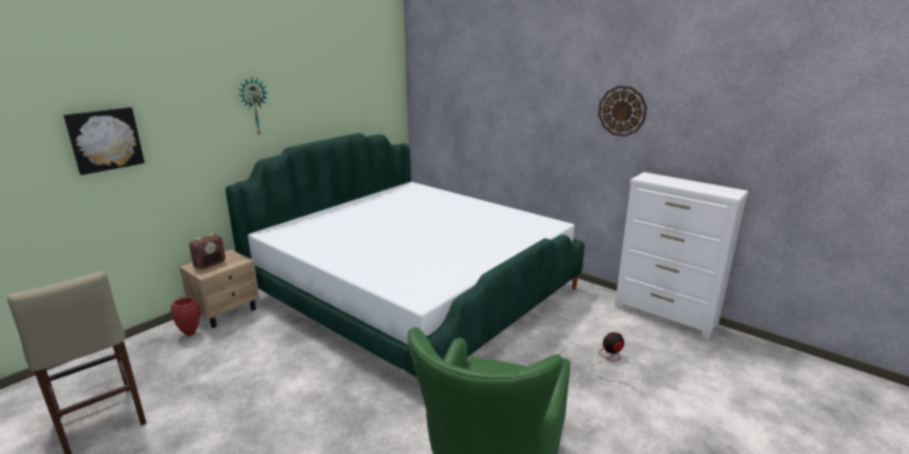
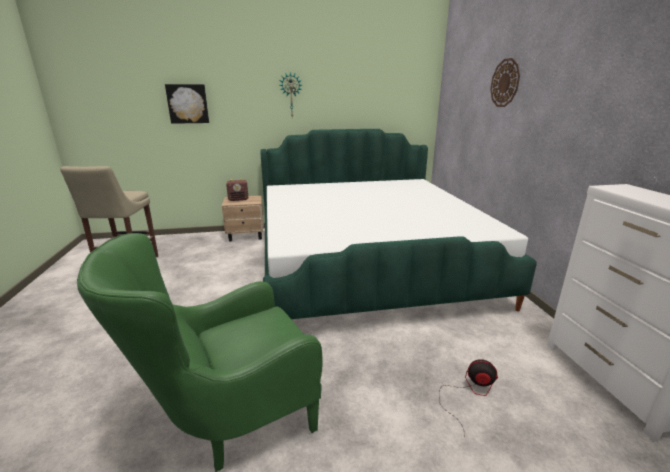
camera: 40 degrees right, 0 degrees up
red vase [171,296,200,336] -> none
wall clock [598,86,647,137] -> wall clock moved to [490,58,520,107]

